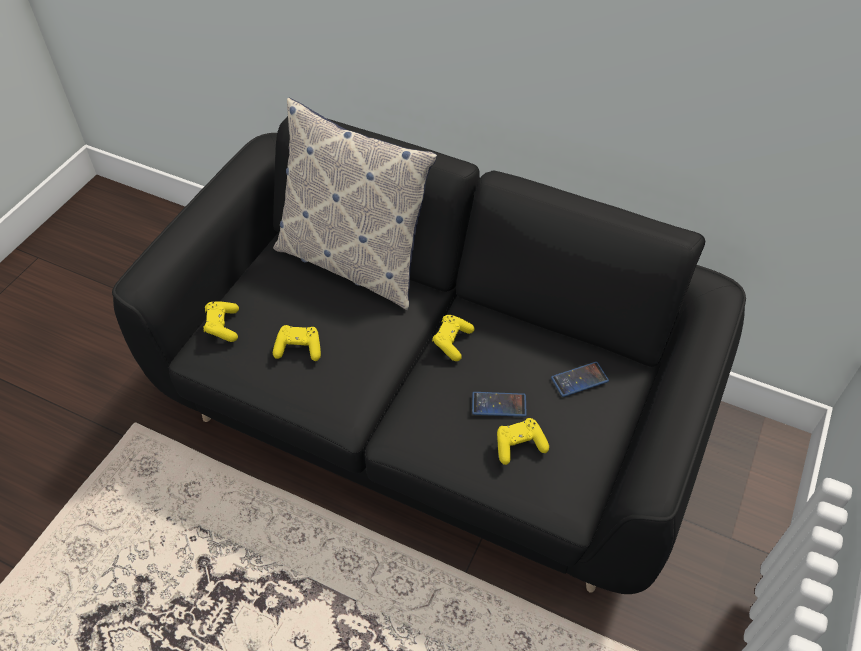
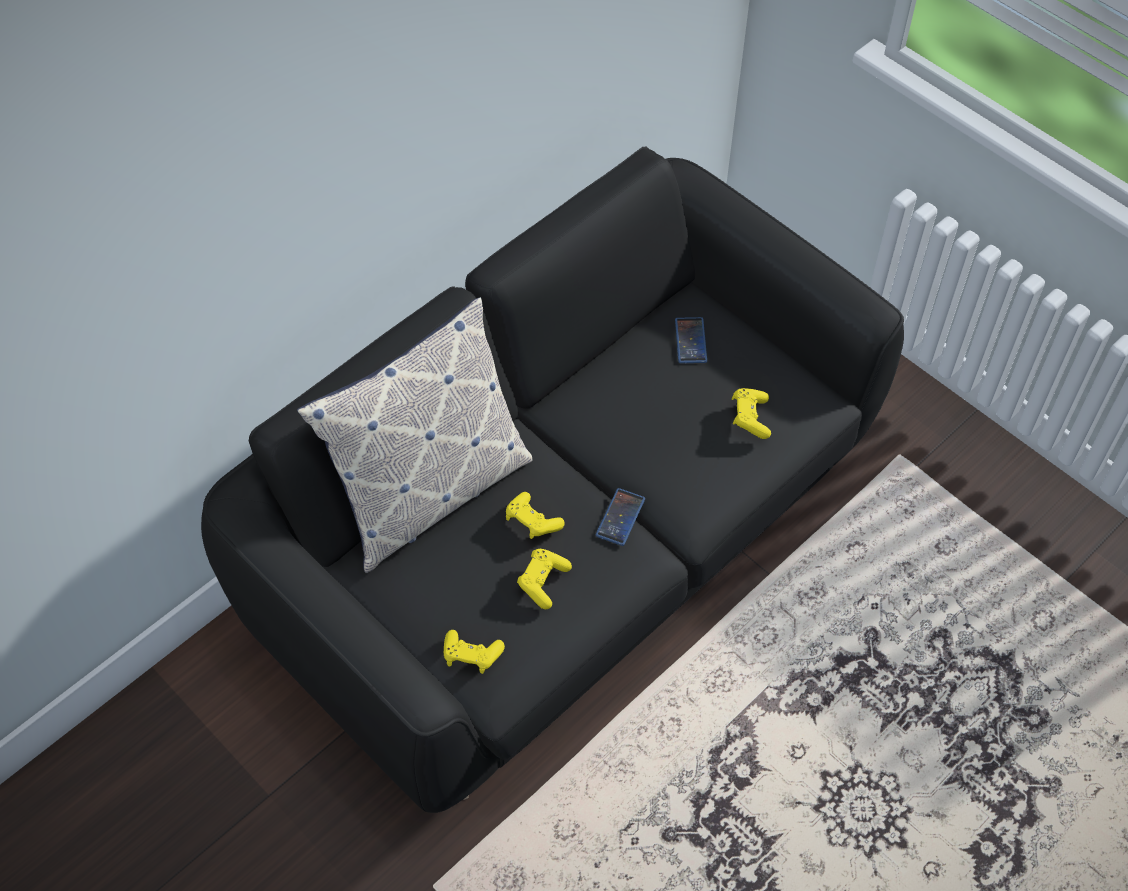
camera: 70 degrees left, 5 degrees up
yellow game controller [432,315,474,361] -> yellow game controller moved to [506,492,565,539]
phone [472,392,527,417] -> phone moved to [596,488,645,546]

